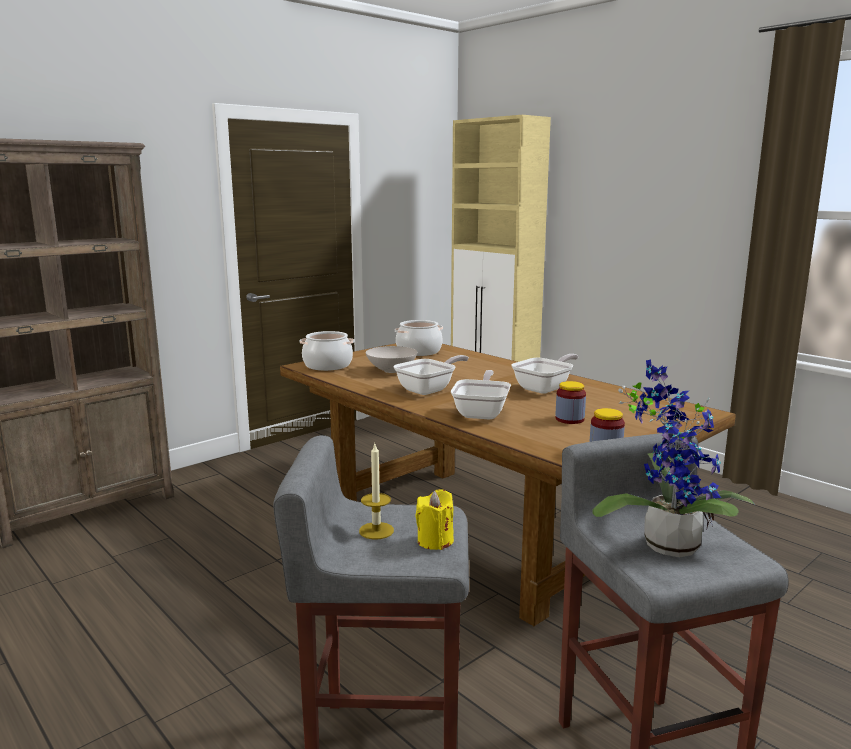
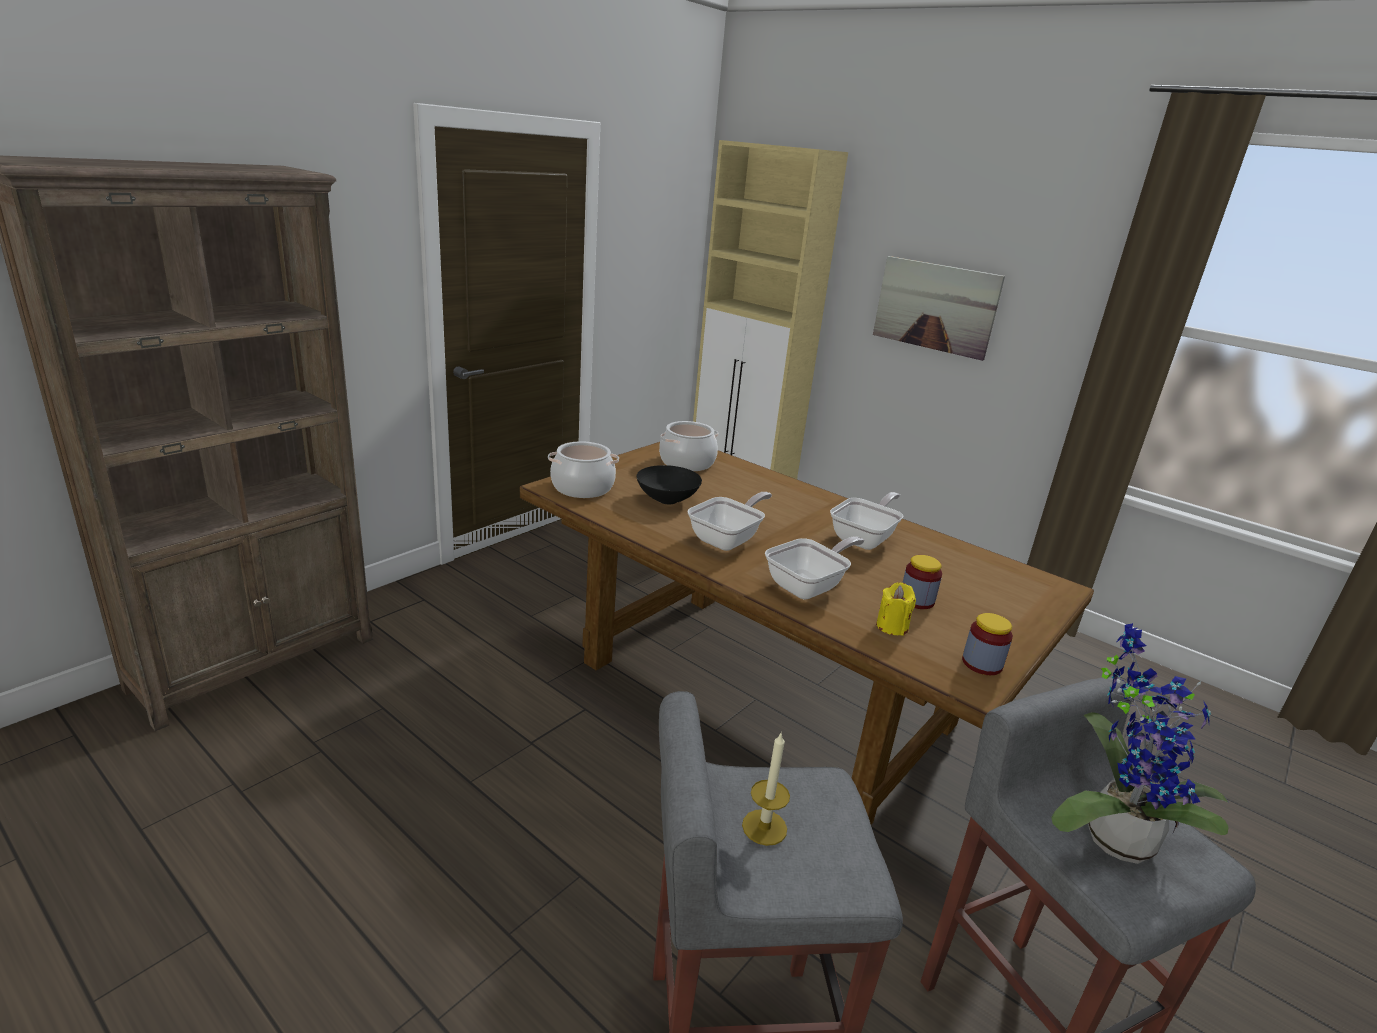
camera: 10 degrees left, 10 degrees up
white bowl [366,346,417,373] -> black bowl [636,465,702,504]
yellow candle [415,489,454,550] -> yellow candle moved to [876,582,916,636]
frying pan [451,370,511,420] -> frying pan turned 45 degrees clockwise [765,536,864,599]
none -> picture [873,256,1005,361]

